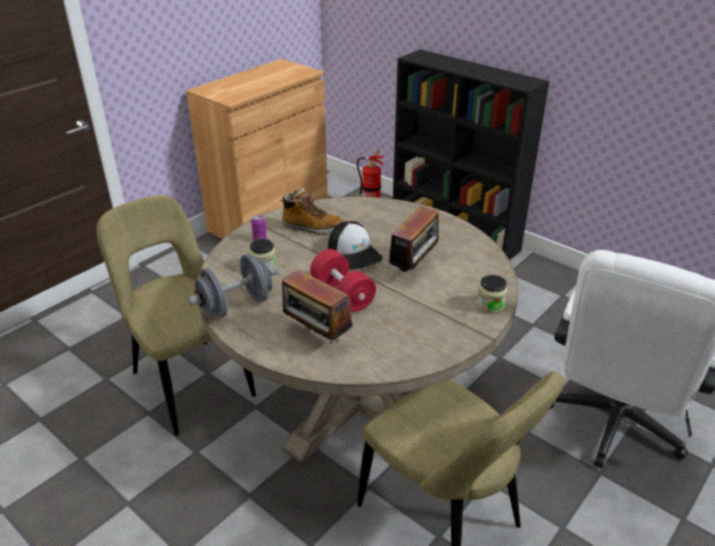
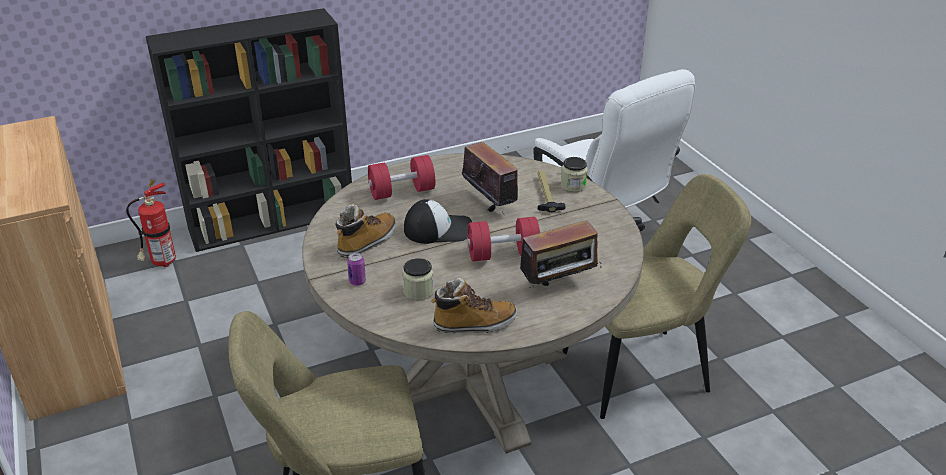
camera: 65 degrees left, 0 degrees up
grey dumbbell [188,254,277,318] -> boot [431,278,517,333]
none -> red dumbbell [368,155,436,200]
none -> hammer [537,171,565,212]

